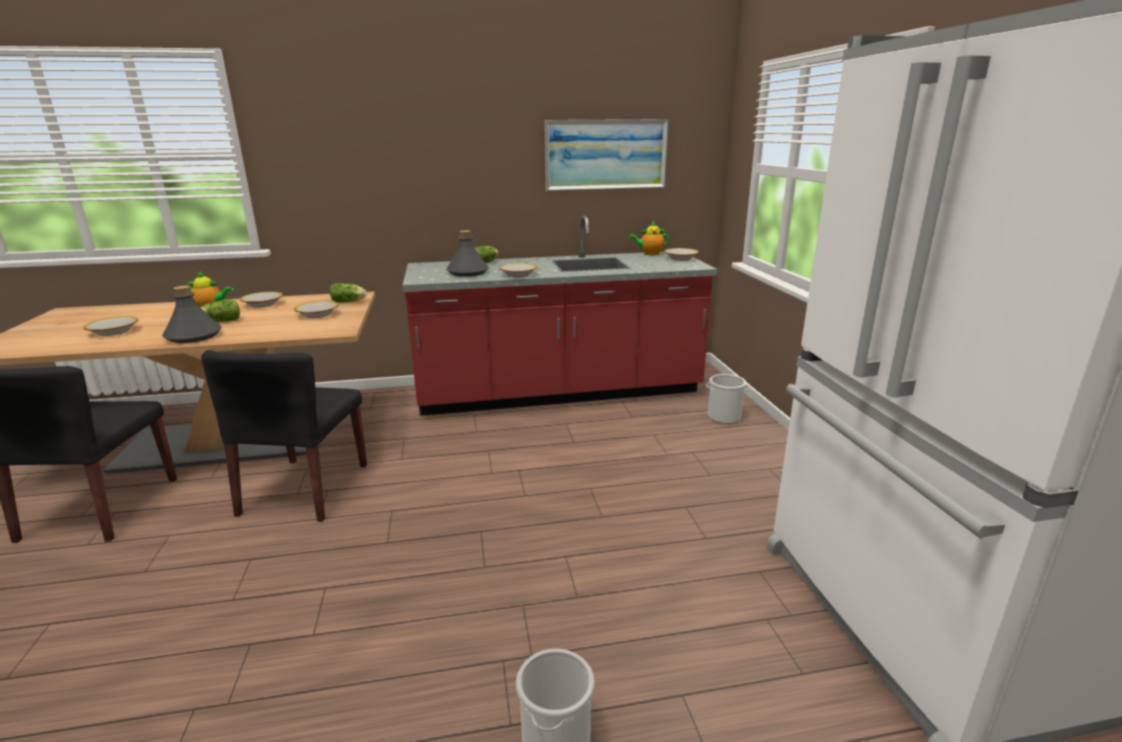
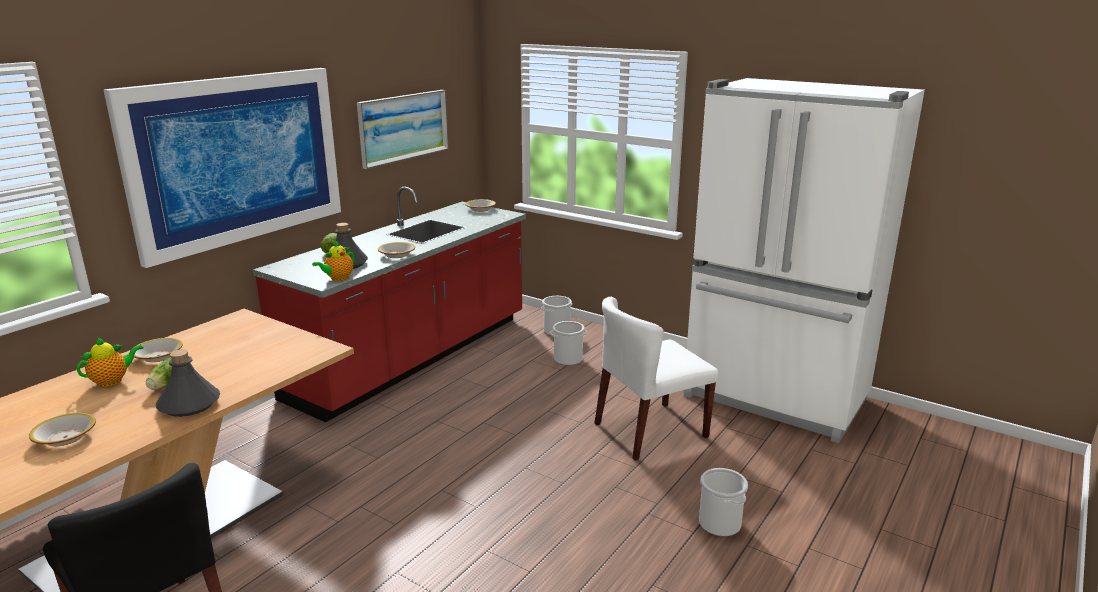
camera: 45 degrees left, 0 degrees up
black chair [201,350,367,522] -> none
bowl [294,301,339,318] -> none
lettuce [330,283,366,303] -> none
teapot [629,221,669,255] -> teapot moved to [312,240,354,281]
none -> picture [103,68,341,268]
none -> bucket [550,321,587,366]
none -> white chair [594,297,719,461]

